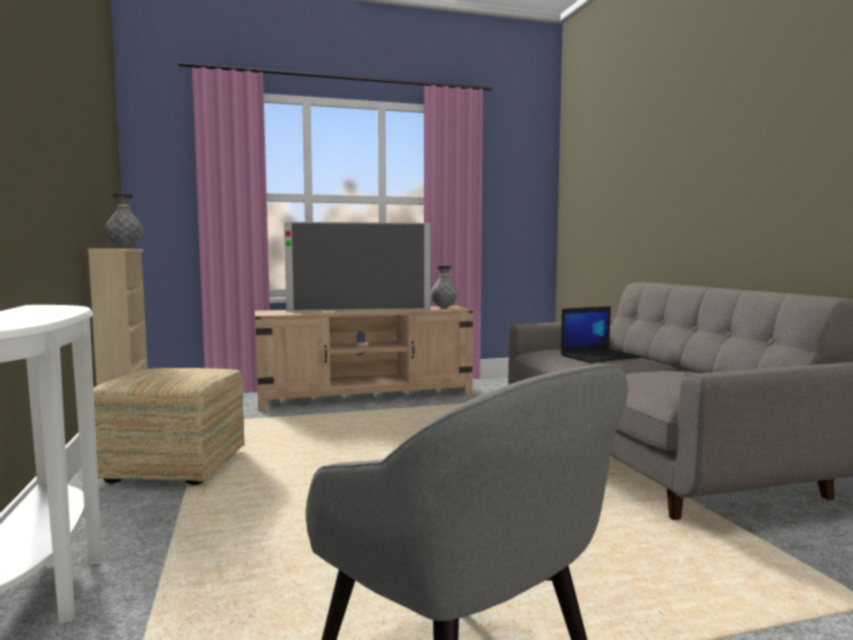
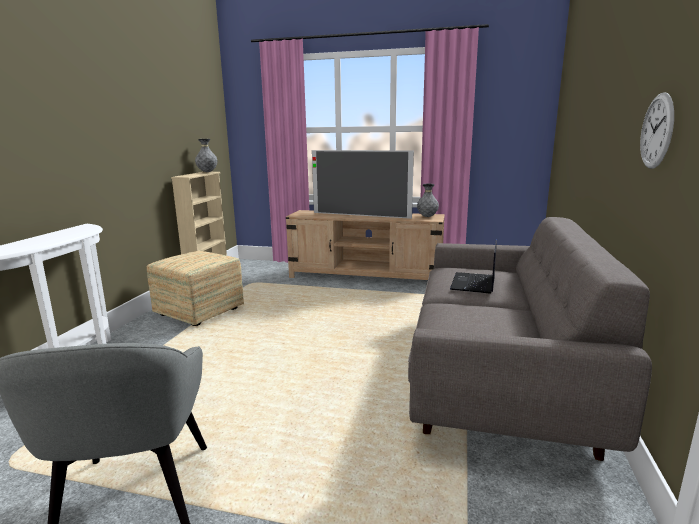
camera: 30 degrees right, 10 degrees up
laptop [560,306,642,363] -> laptop turned 105 degrees clockwise [450,240,497,294]
none -> wall clock [640,92,674,169]

